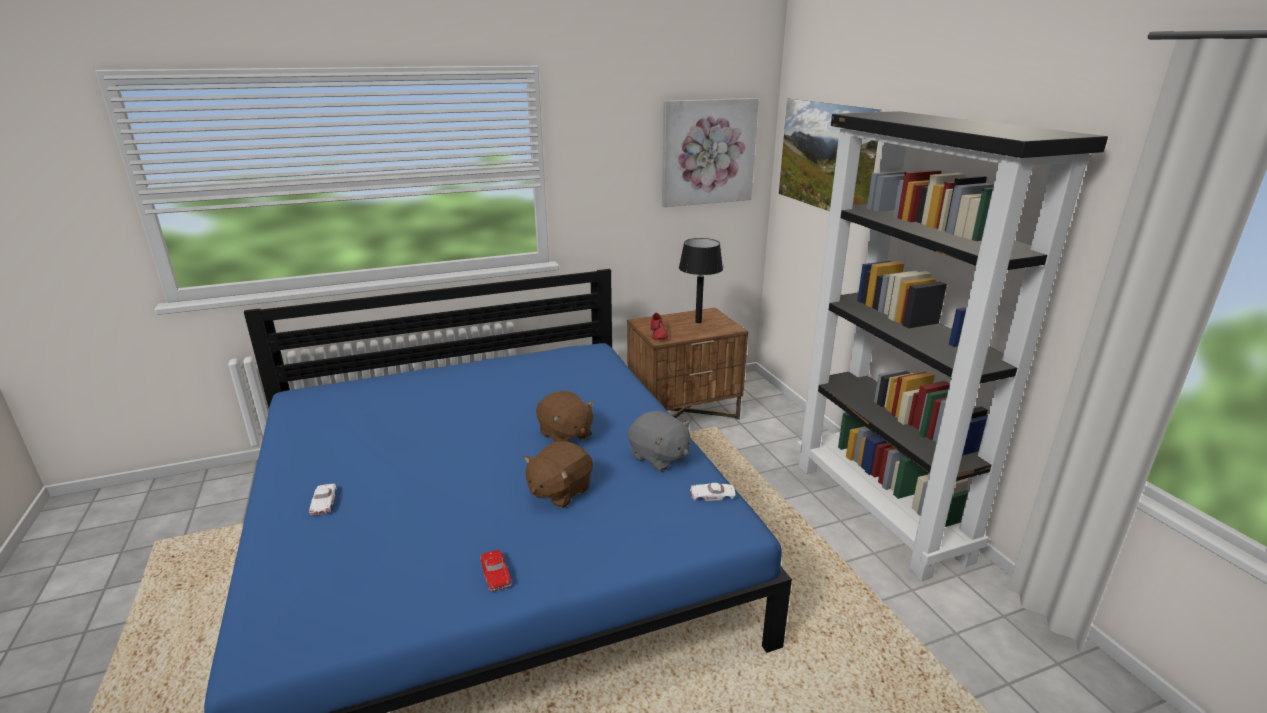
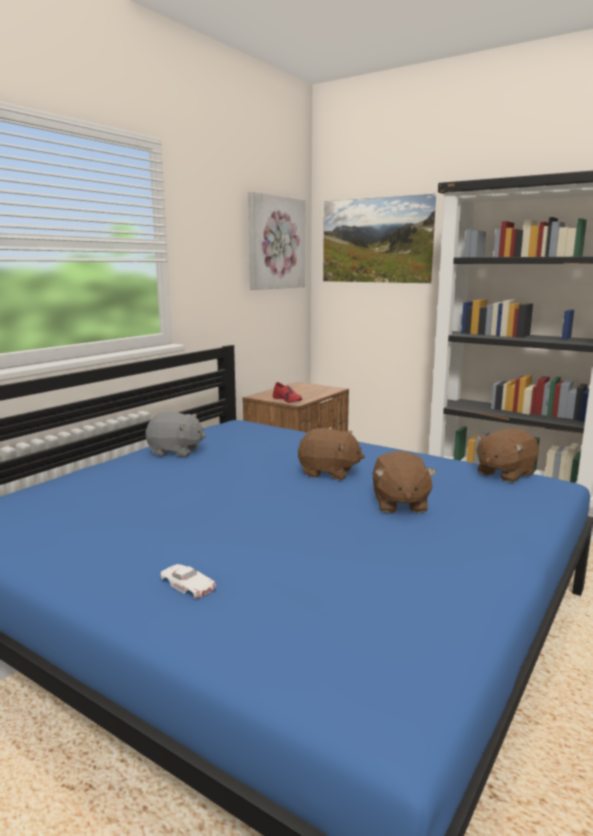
camera: 35 degrees left, 10 degrees down
red toy car [481,550,511,591] -> none
grey plush toy [628,411,691,471] -> grey plush toy moved to [145,412,206,457]
black table lamp [679,238,723,323] -> none
white toy car [690,483,735,501] -> brown plush toy [476,428,539,482]

